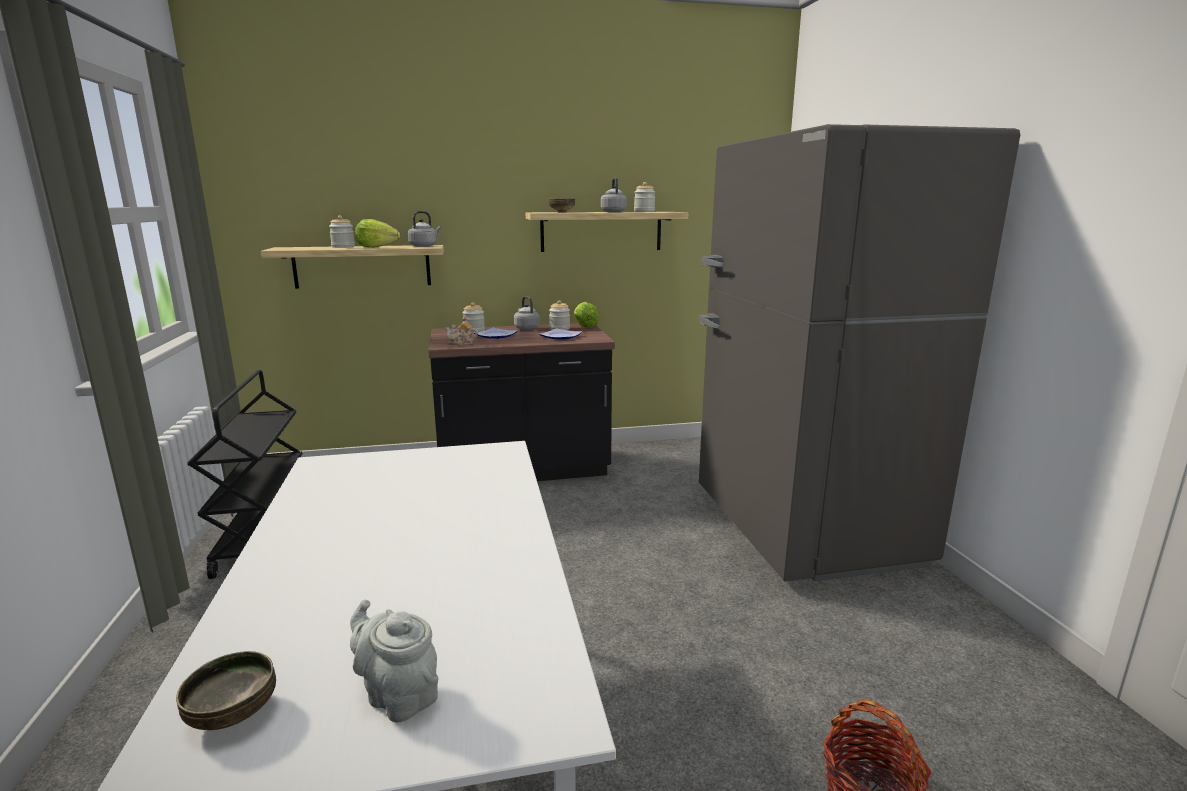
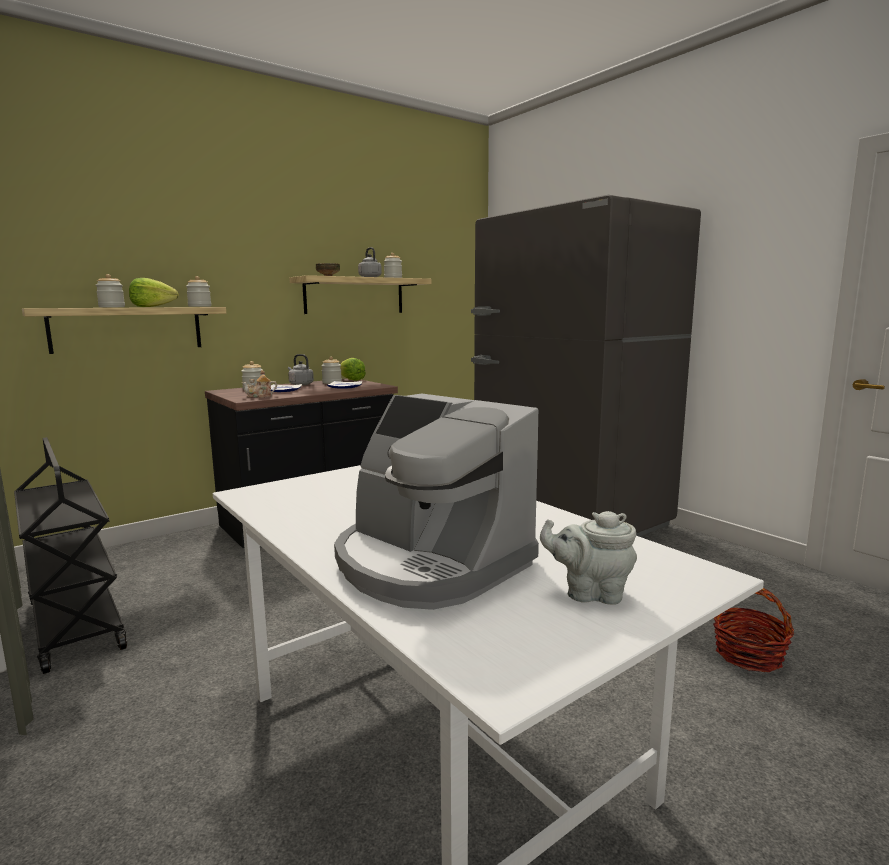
camera: 25 degrees left, 5 degrees down
bowl [176,651,276,730] -> none
grey kettle [408,211,441,247] -> jar [186,276,211,307]
none -> coffee machine [334,394,539,610]

